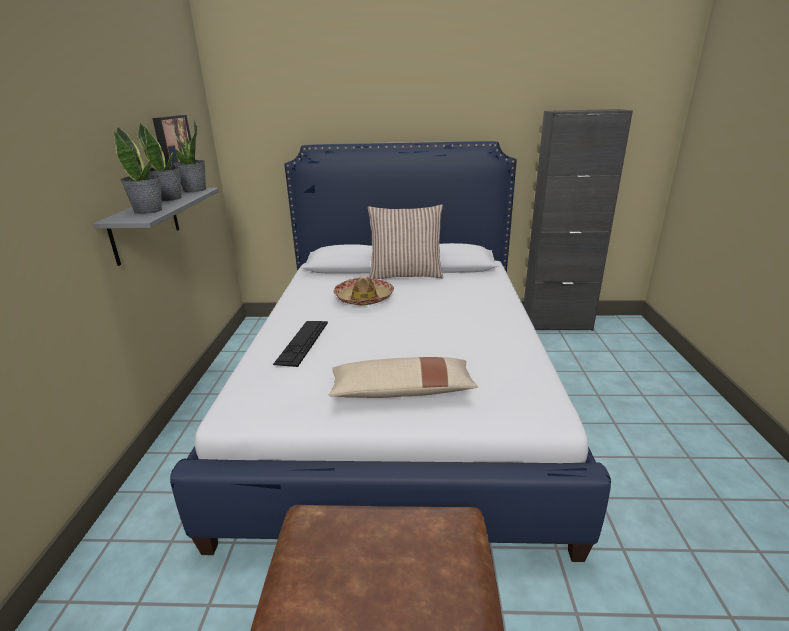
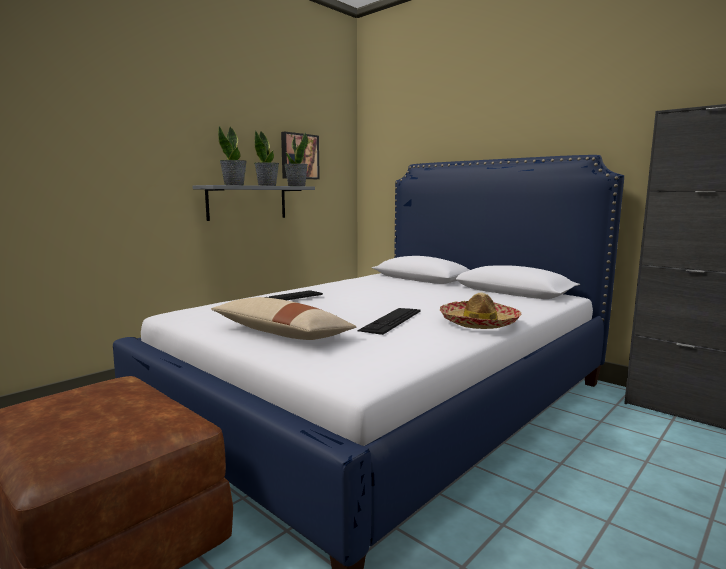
camera: 40 degrees right, 15 degrees down
hat [334,276,394,306] -> hat moved to [440,292,522,329]
pillow [368,204,443,279] -> none
none -> keyboard [357,308,420,335]

